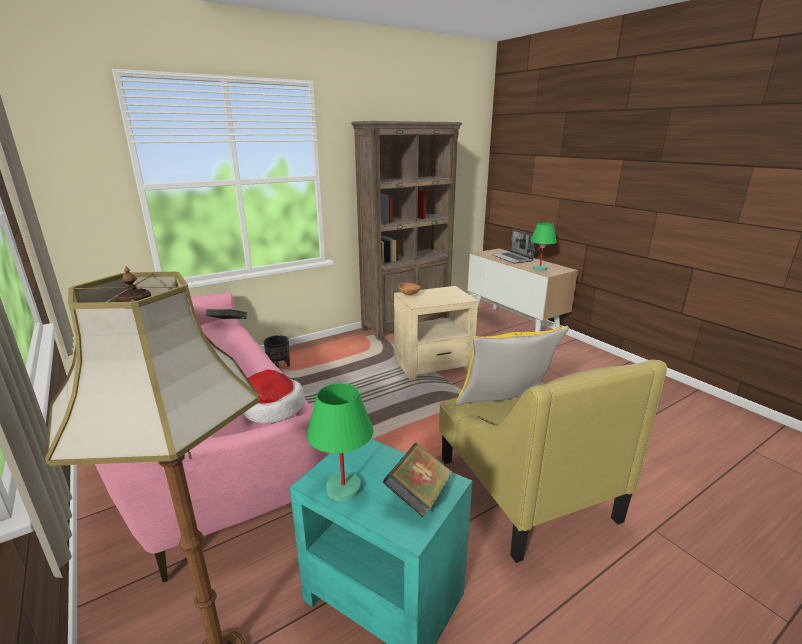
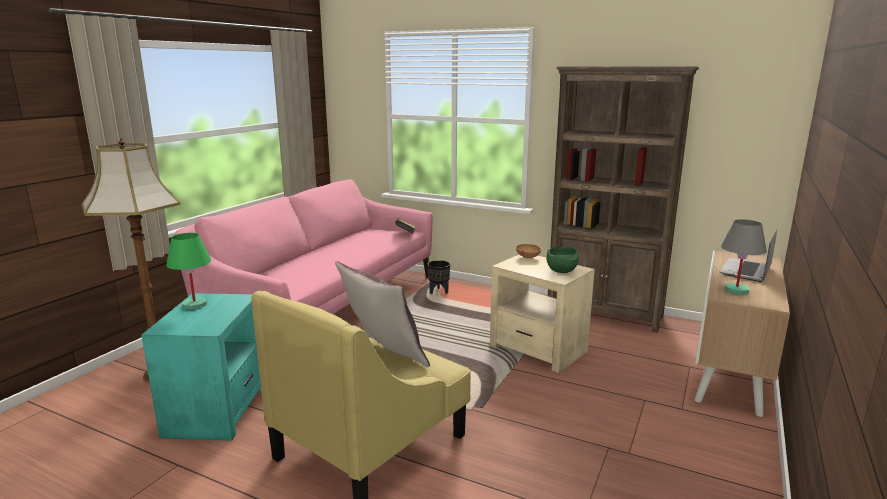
camera: 60 degrees right, 5 degrees down
hat [243,369,305,423] -> none
book [383,443,452,517] -> none
yellow pillow [455,326,569,406] -> grey pillow [335,261,430,367]
green table lamp [530,223,557,271] -> grey table lamp [721,219,767,295]
none -> green bowl [546,246,579,273]

